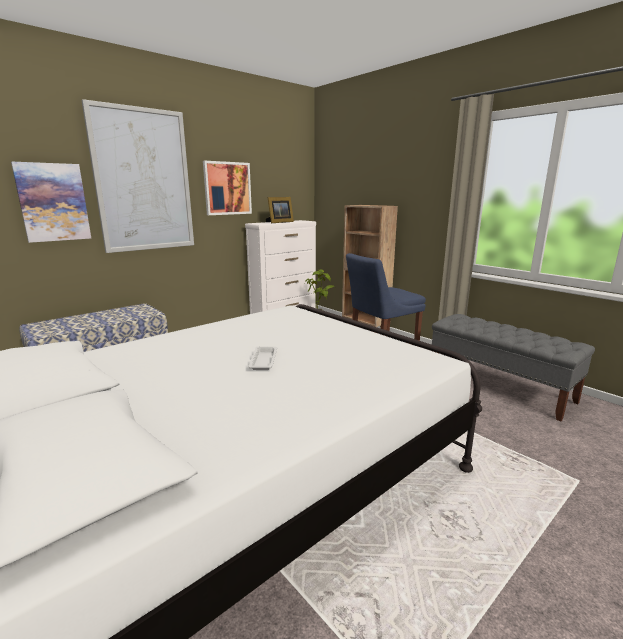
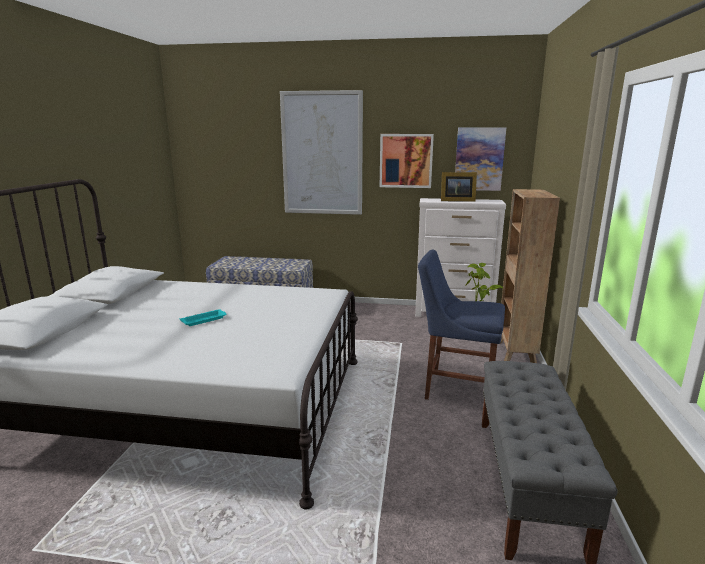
camera: 50 degrees right, 0 degrees up
picture [11,162,91,243] -> picture moved to [455,128,506,191]
white tray [248,347,277,370] -> turquoise tray [180,309,227,326]

